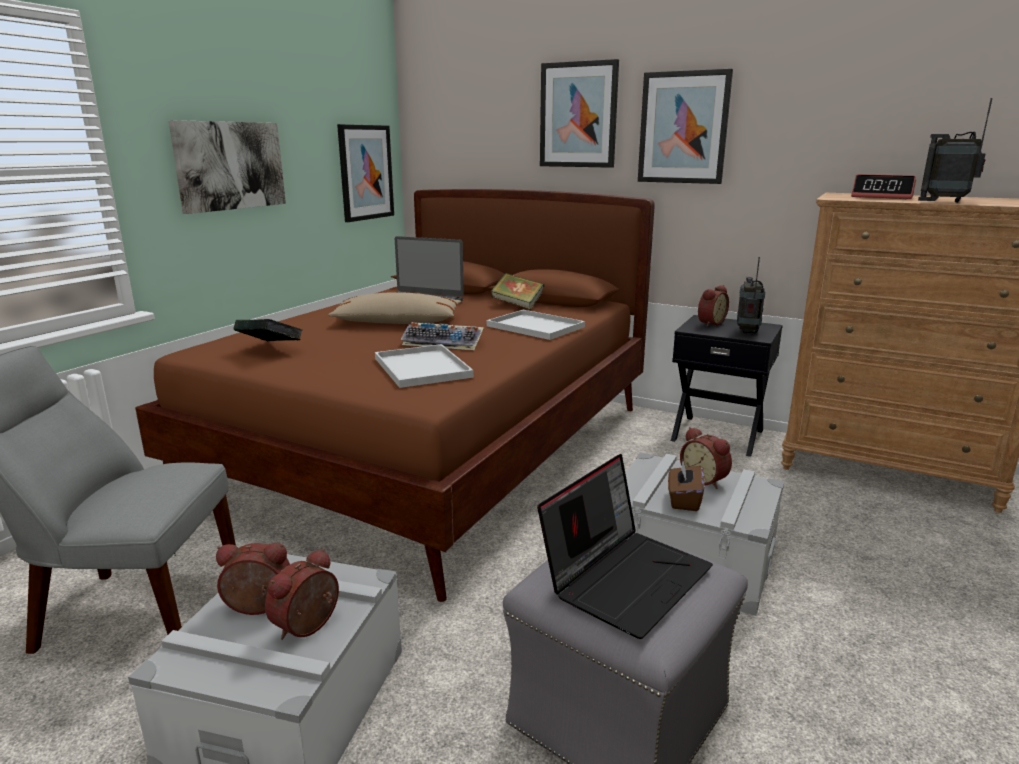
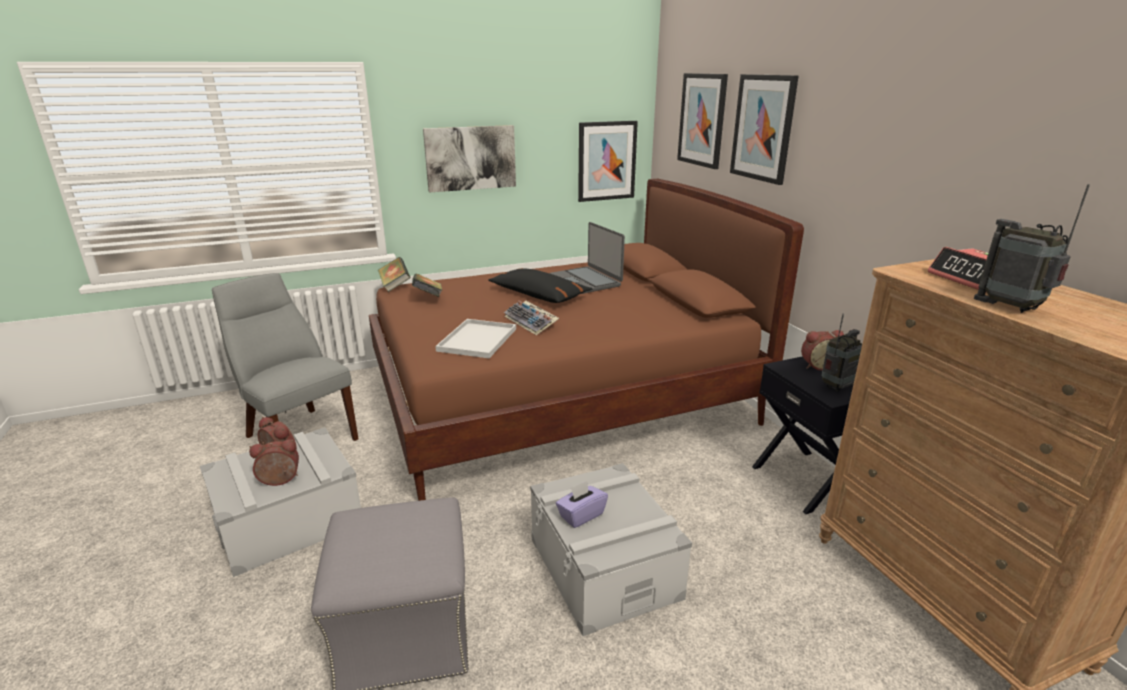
camera: 40 degrees right, 5 degrees up
beige pillow [328,292,461,324] -> black pillow [488,268,592,303]
white tray [486,310,585,340] -> none
book [491,273,544,310] -> book moved to [378,257,410,292]
laptop [537,454,713,639] -> none
picture [638,69,733,184] -> picture moved to [677,73,728,169]
brown tissue box [668,460,705,511] -> purple tissue box [556,481,608,528]
alarm clock [680,427,732,489] -> none

